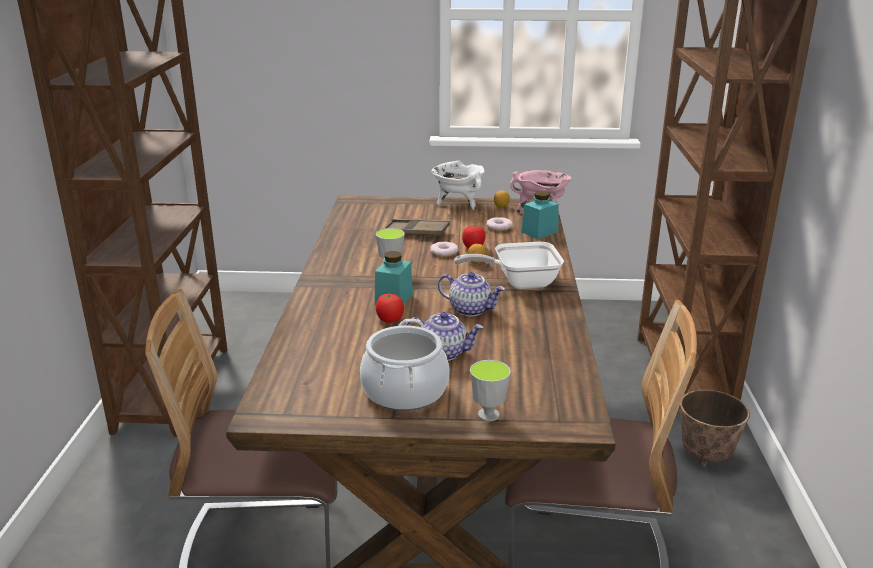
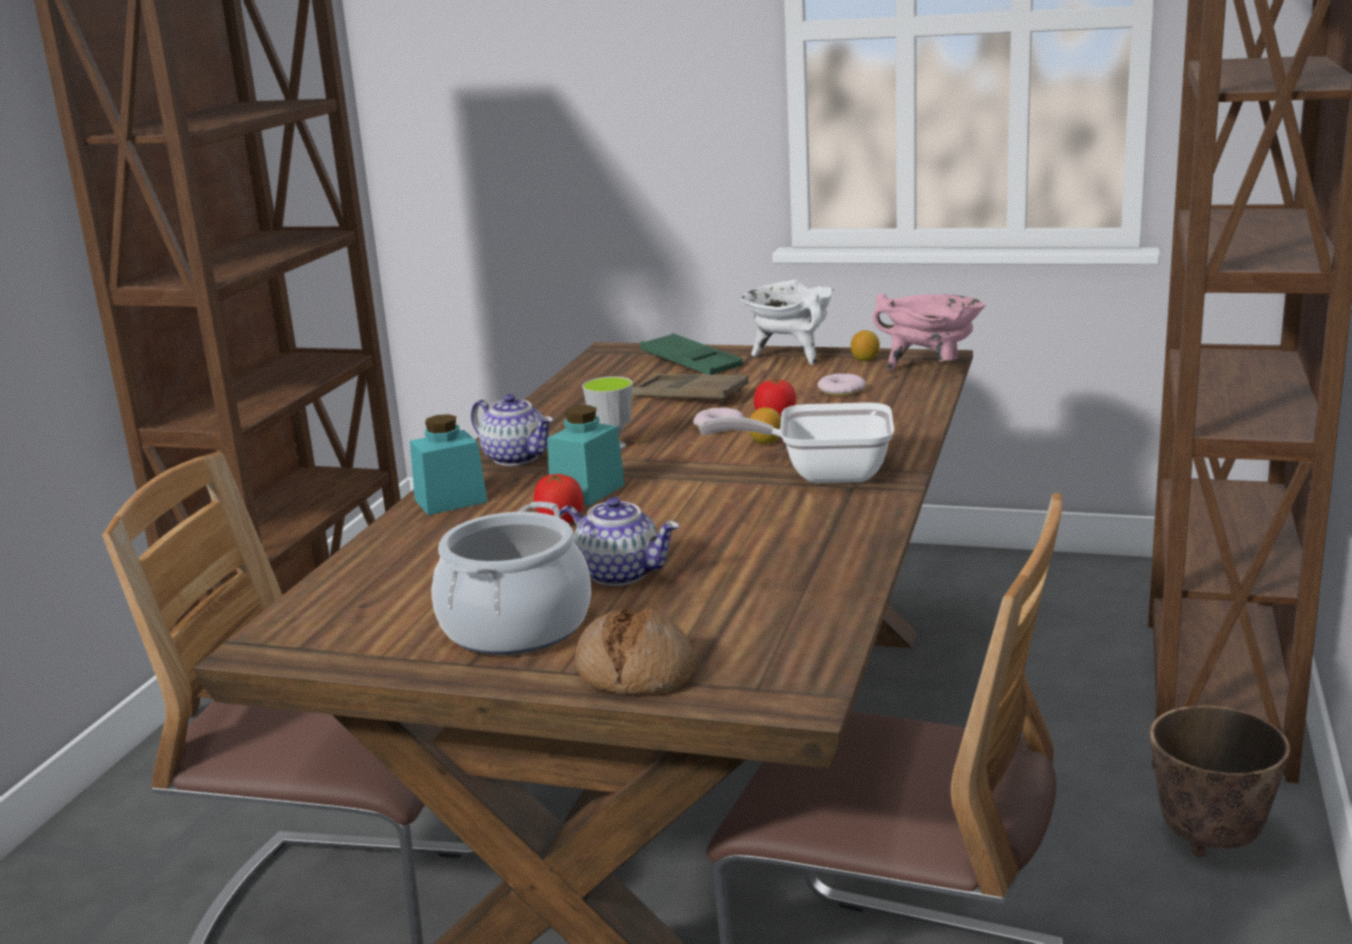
camera: 15 degrees right, 5 degrees down
teapot [438,272,505,316] -> teapot moved to [471,394,553,466]
cup [470,360,511,421] -> bread [575,608,695,694]
turquoise jar [521,191,559,239] -> turquoise jar moved to [410,414,488,515]
none -> green tray [640,333,743,375]

